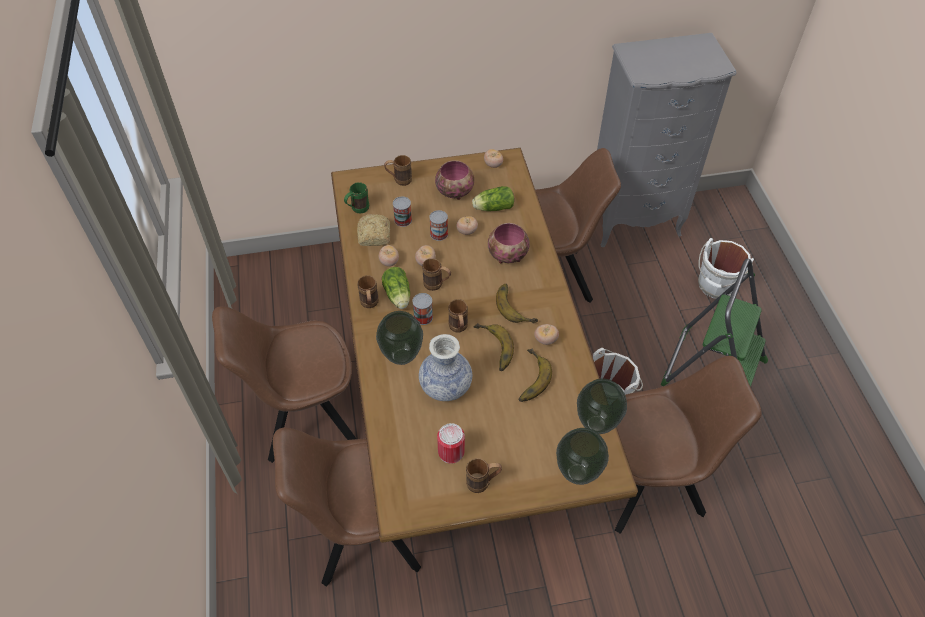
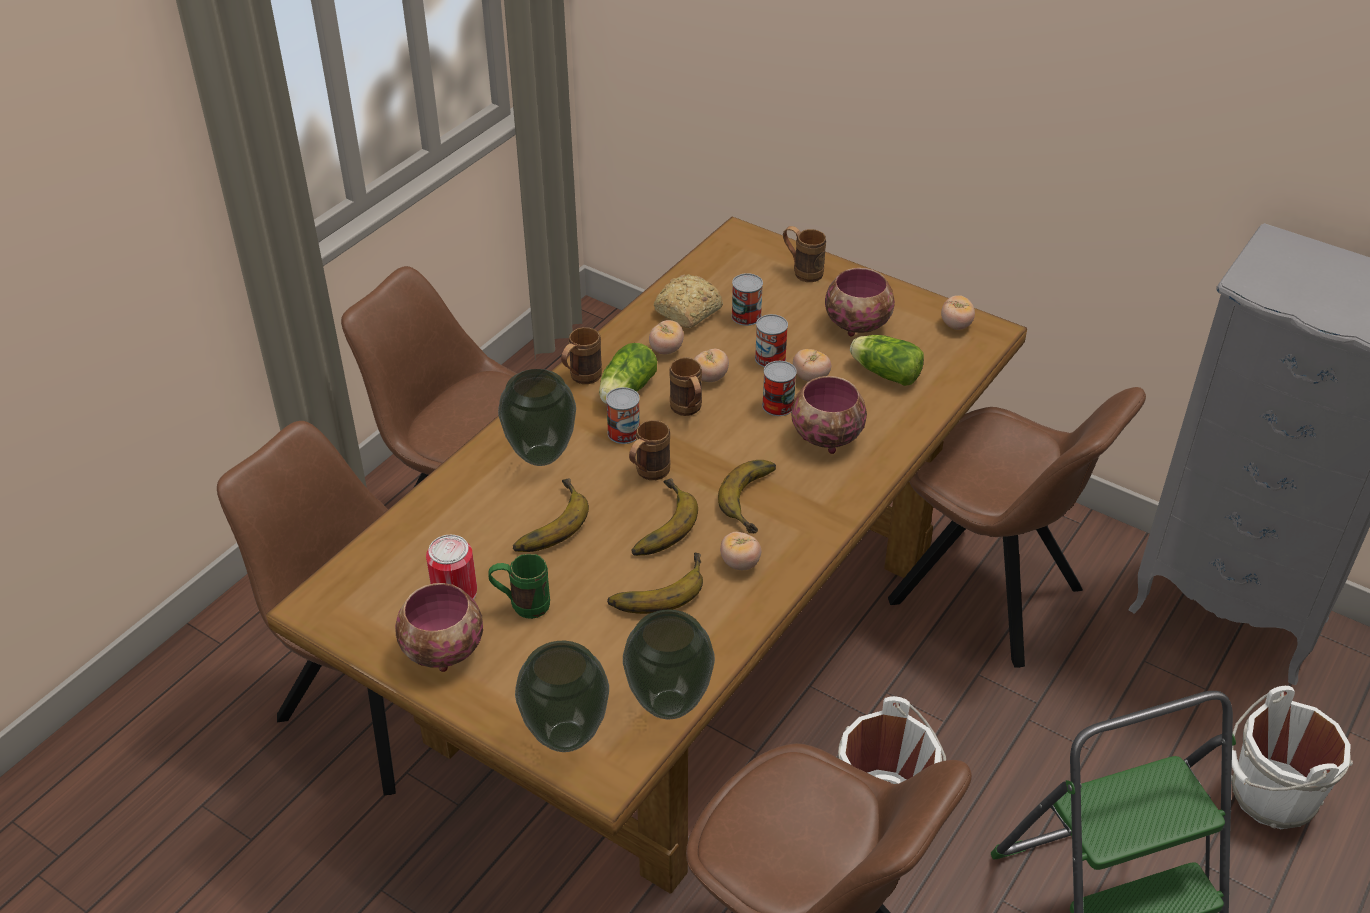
camera: 45 degrees right, 10 degrees down
green mug [344,182,369,214] -> green mug moved to [488,554,550,619]
vase [419,334,472,401] -> banana [513,479,589,552]
brown mug [466,458,502,493] -> bowl [395,583,483,672]
none -> can [762,361,797,416]

